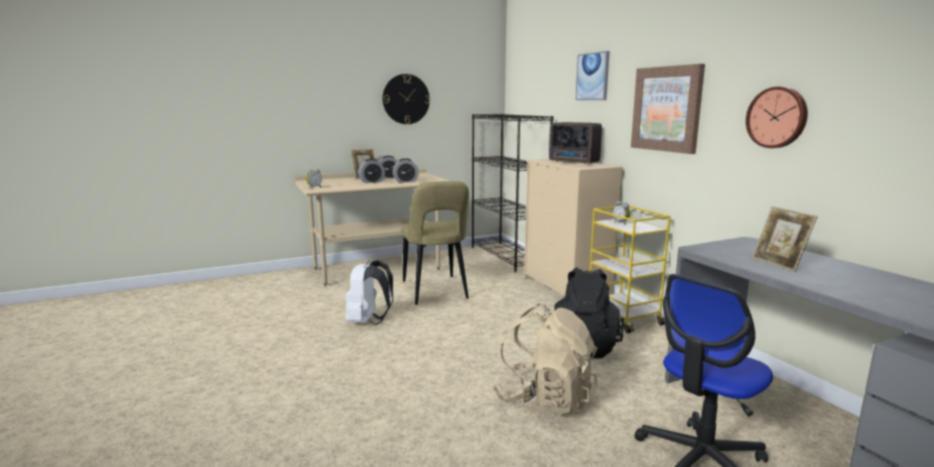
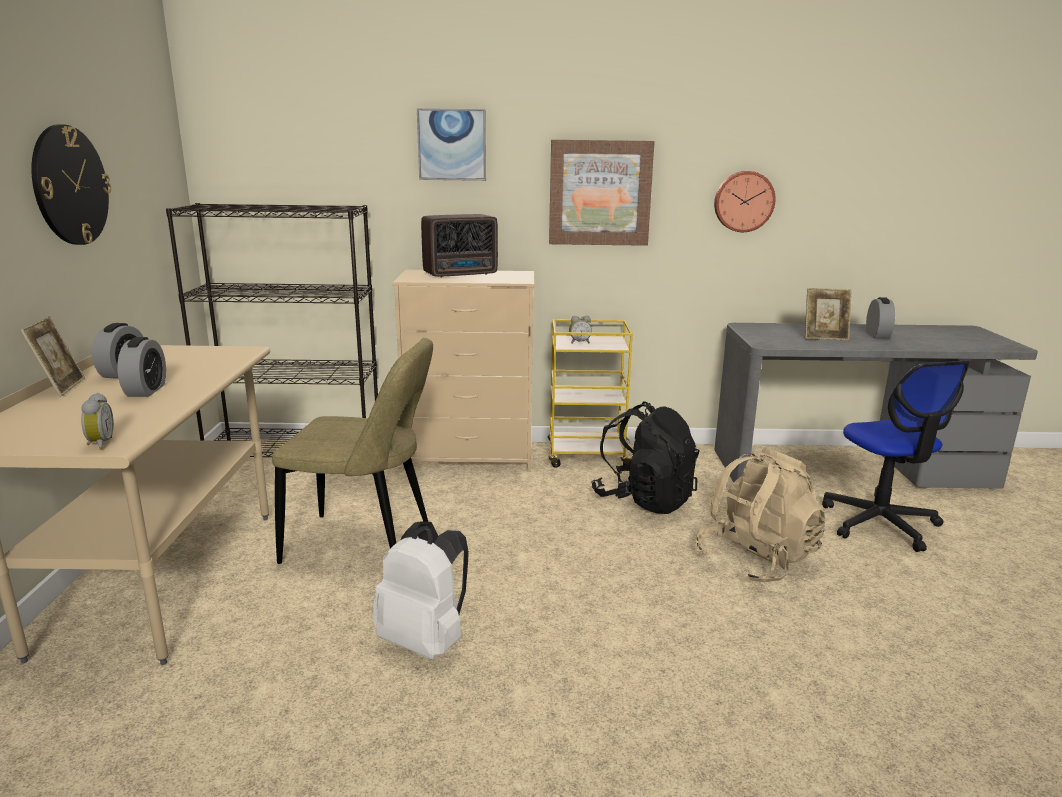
camera: 65 degrees left, 5 degrees up
alarm clock [393,158,419,183] -> alarm clock moved to [866,297,895,339]

